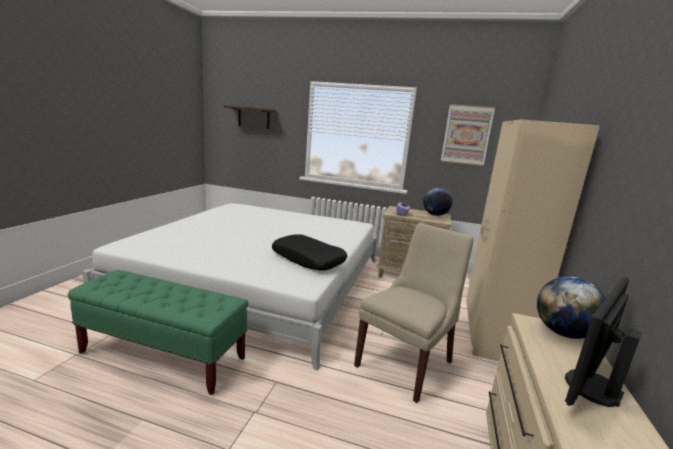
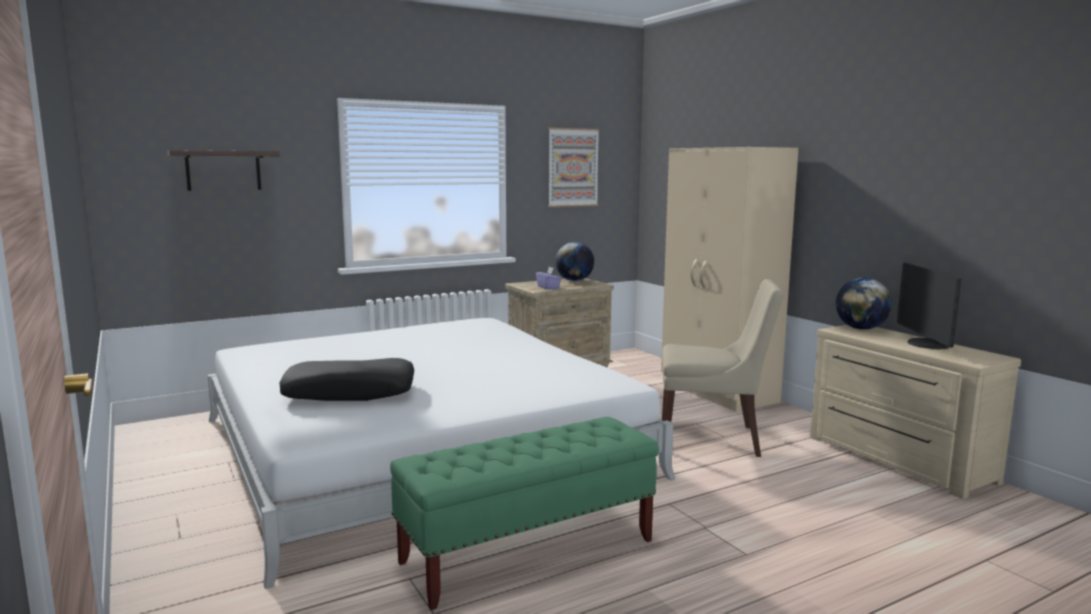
camera: 45 degrees left, 5 degrees down
black pillow [272,234,347,271] -> black pillow moved to [279,358,414,401]
beige chair [354,223,474,403] -> beige chair turned 105 degrees clockwise [662,279,784,457]

